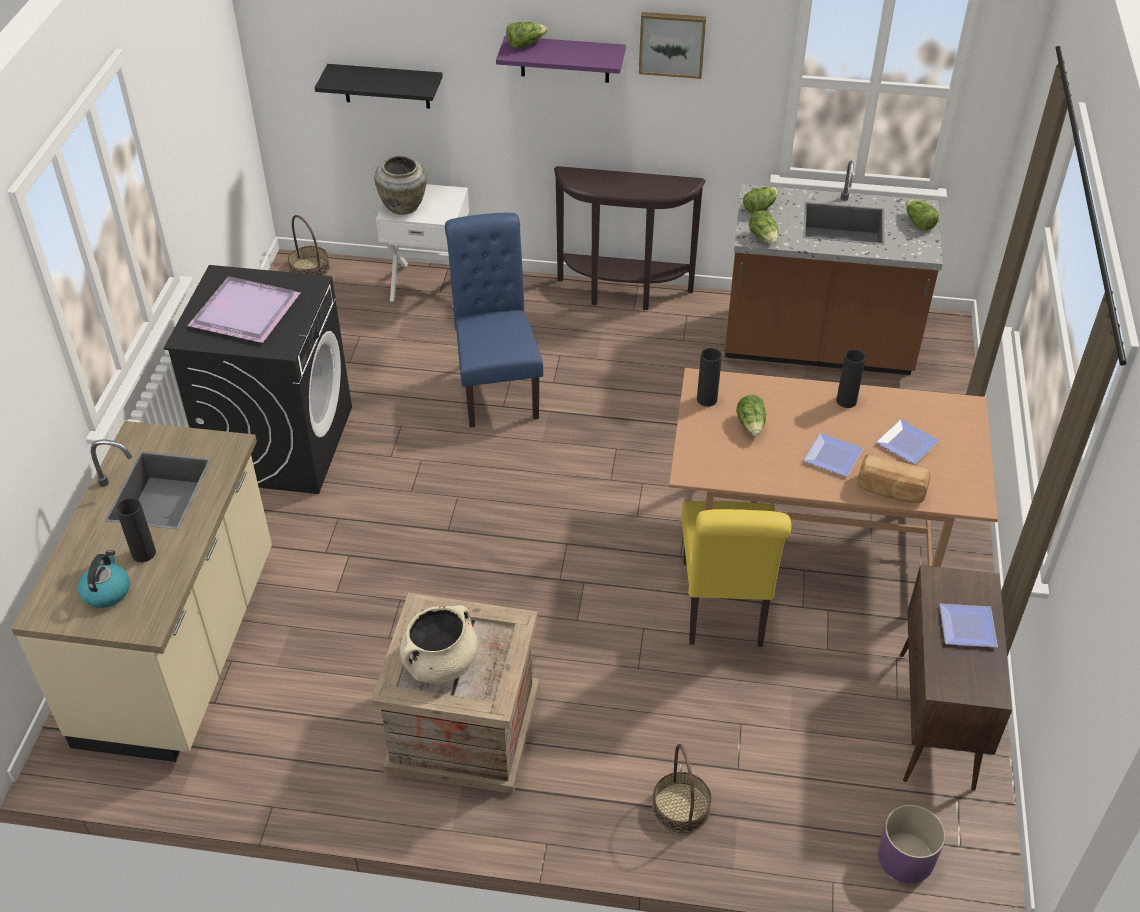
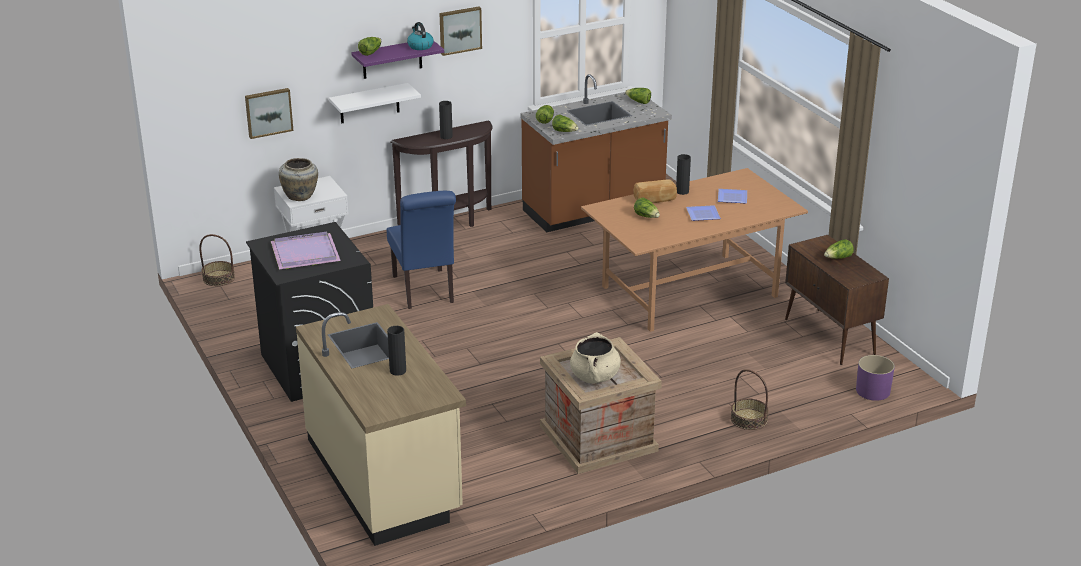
camera: 35 degrees left, 15 degrees down
kettle [78,550,130,608] -> kettle moved to [407,22,434,50]
black shelf [315,64,443,109] -> picture [245,88,293,139]
blue chair [445,213,543,428] -> blue chair turned 150 degrees counterclockwise [387,191,456,309]
yellow chair [682,501,791,647] -> none
black vase [697,348,722,407] -> black vase moved to [439,101,453,139]
bread [857,454,931,503] -> bread moved to [633,180,677,203]
plate [940,604,998,647] -> lettuce [824,239,854,259]
none -> white shelf [329,83,421,123]

